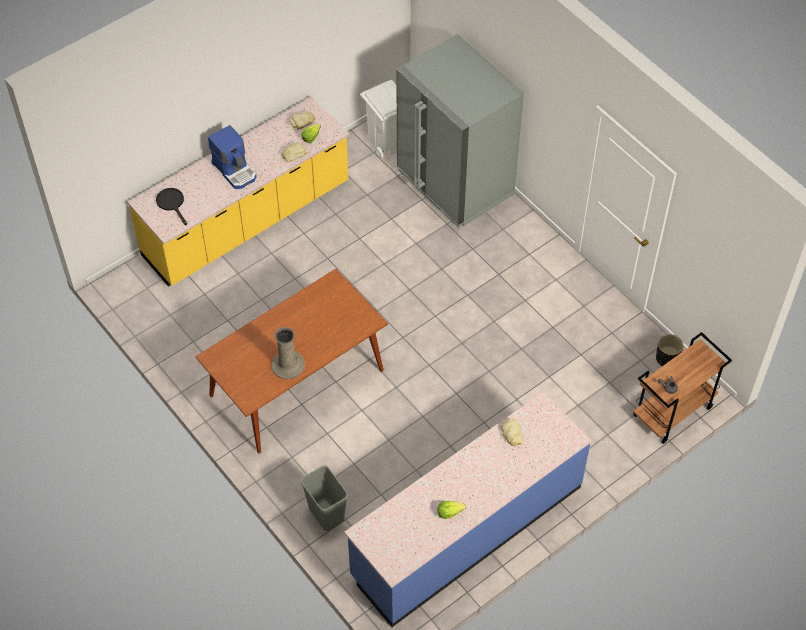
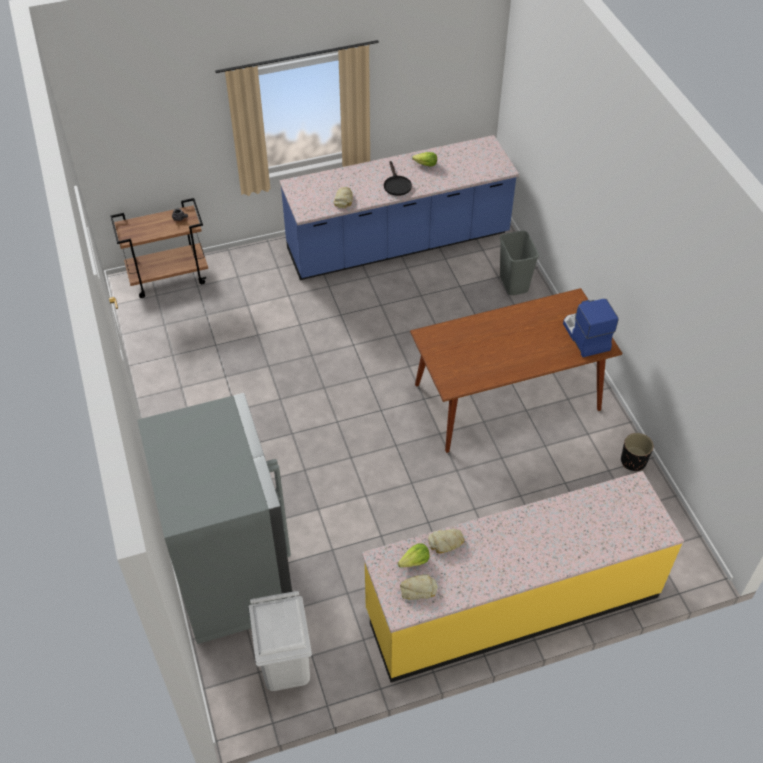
camera: 160 degrees left, 5 degrees down
black frying pan [156,188,187,225] -> black frying pan moved to [384,161,412,196]
coffee machine [208,125,257,189] -> coffee machine moved to [563,299,619,357]
beige vase [271,327,305,379] -> none
black planter [656,334,684,366] -> black planter moved to [621,433,654,471]

